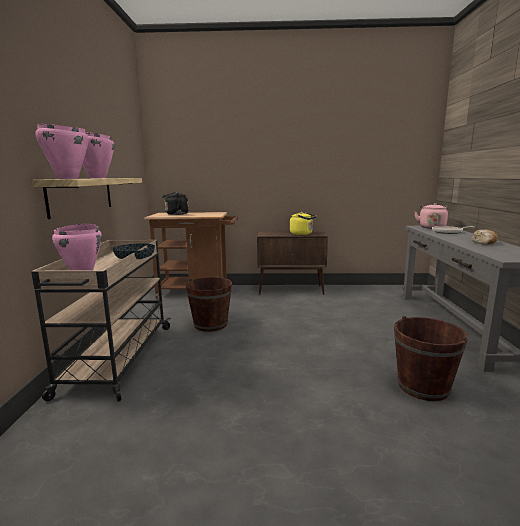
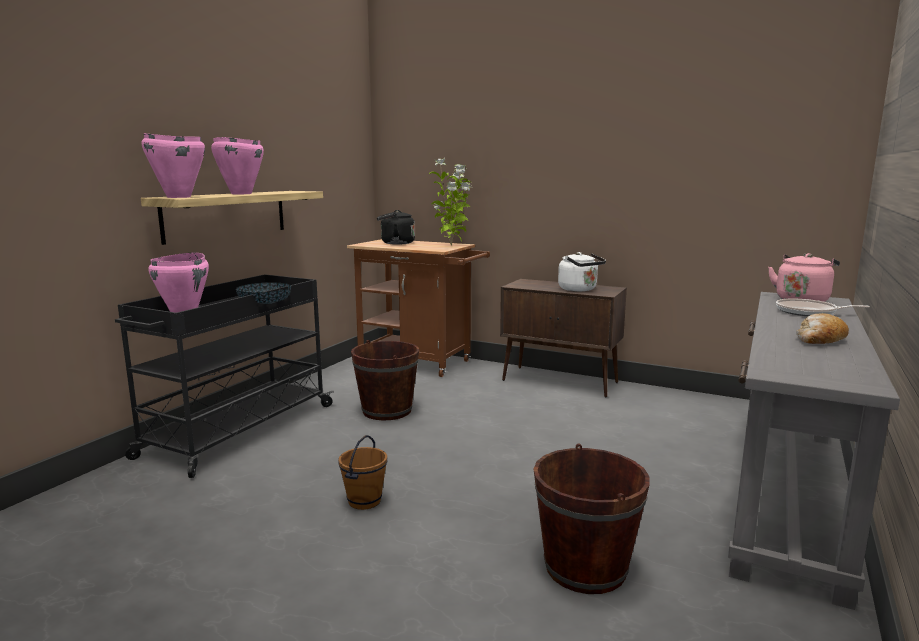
camera: 25 degrees right, 0 degrees up
beige cart [31,240,171,402] -> black cart [115,274,334,478]
yellow kettle [290,212,317,235] -> white kettle [558,252,606,291]
none -> brown bucket [338,435,387,510]
none -> potted plant [429,158,472,246]

